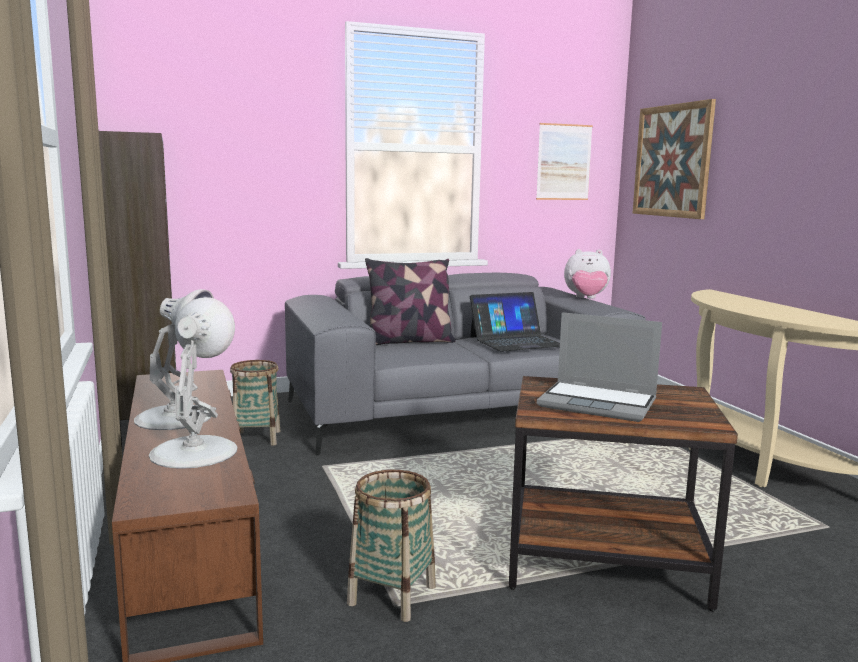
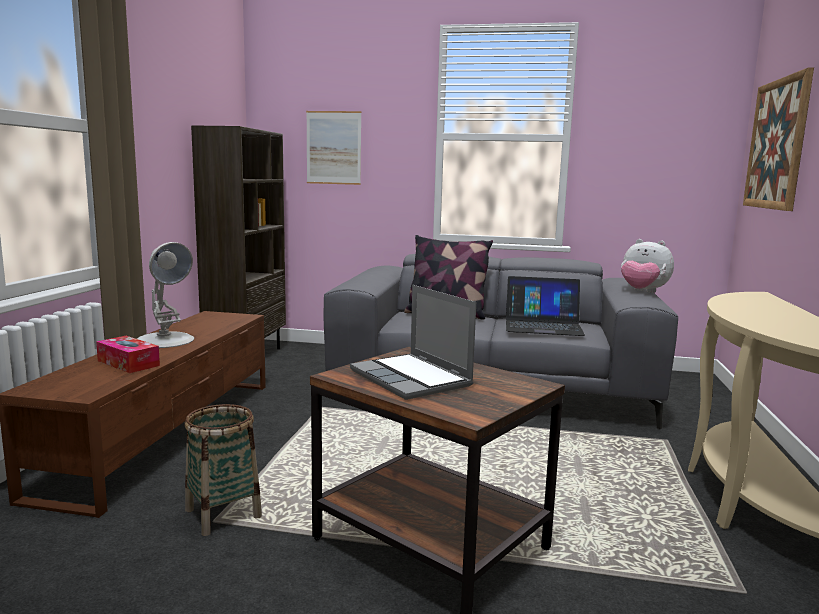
camera: 30 degrees right, 0 degrees up
white table lamp [149,297,238,469] -> tissue box [96,336,160,373]
basket [230,360,280,446] -> none
picture [536,123,593,200] -> picture moved to [306,111,361,185]

